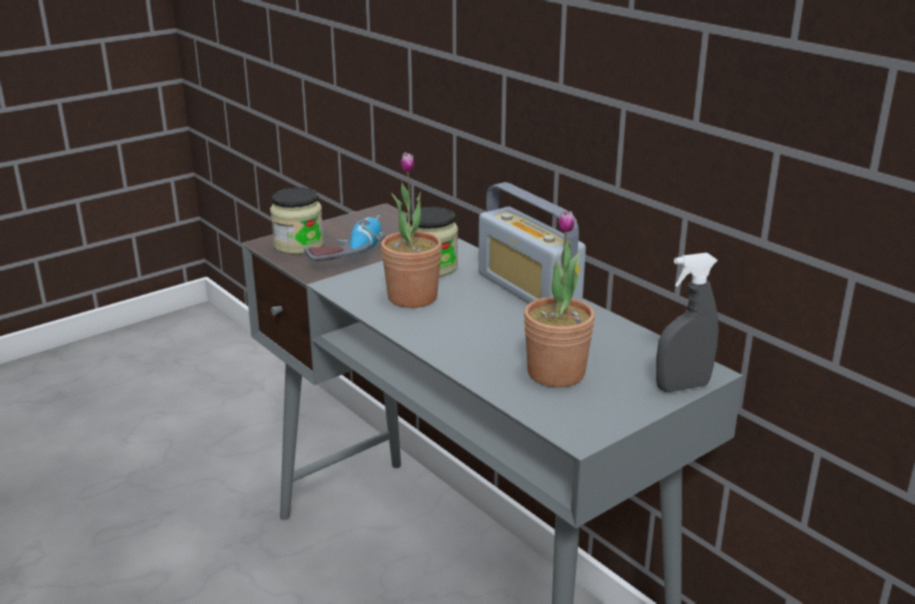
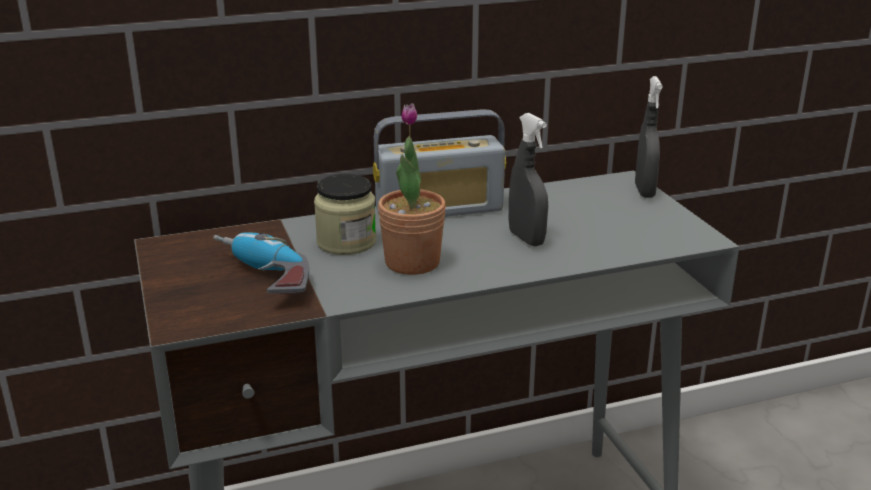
camera: 70 degrees left, 0 degrees up
jar [270,187,324,255] -> none
potted plant [524,210,595,387] -> none
none -> grey spray bottle [509,113,548,246]

